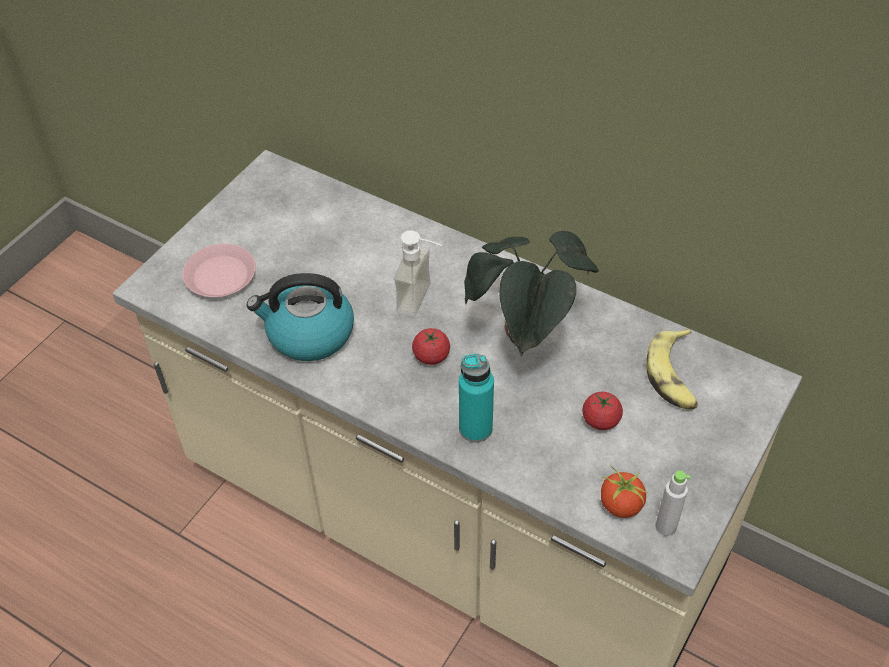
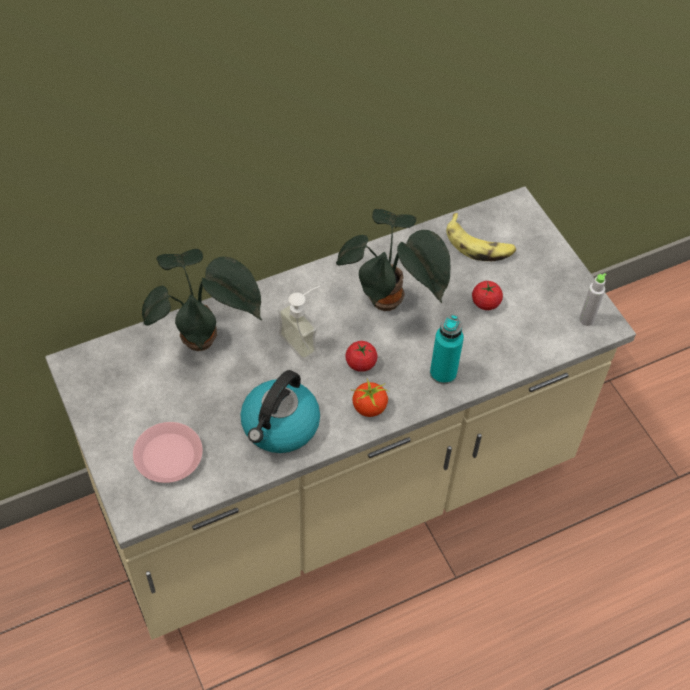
camera: 60 degrees left, 5 degrees up
tomato [600,465,649,518] -> tomato moved to [352,379,389,417]
none -> potted plant [142,249,262,351]

